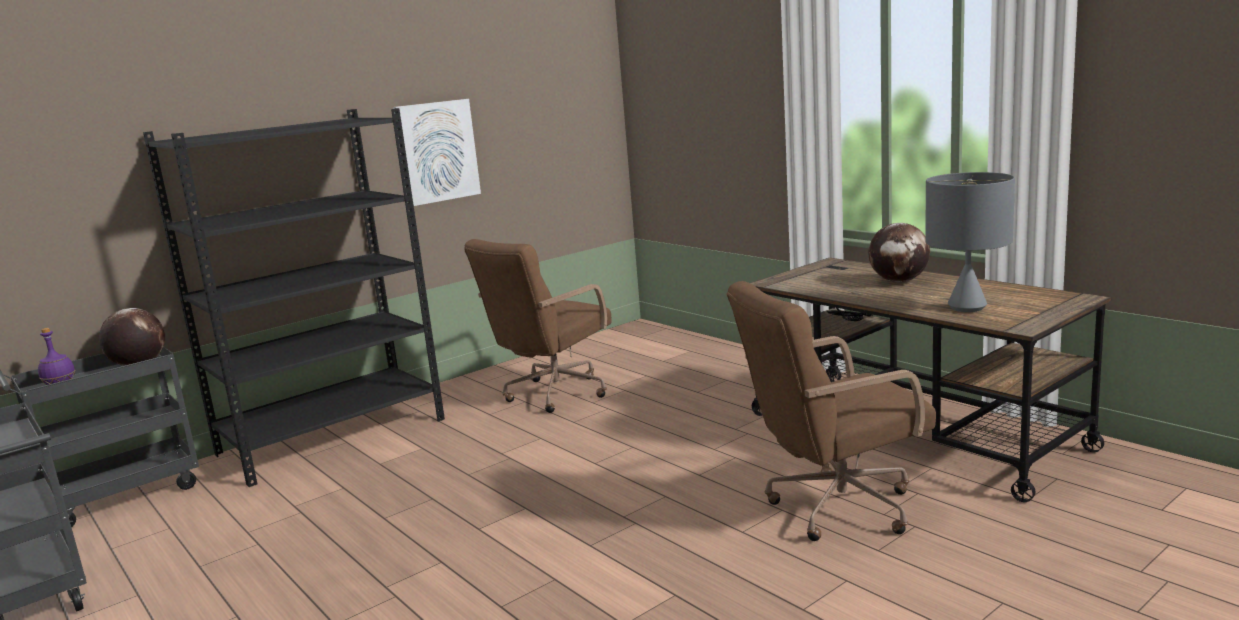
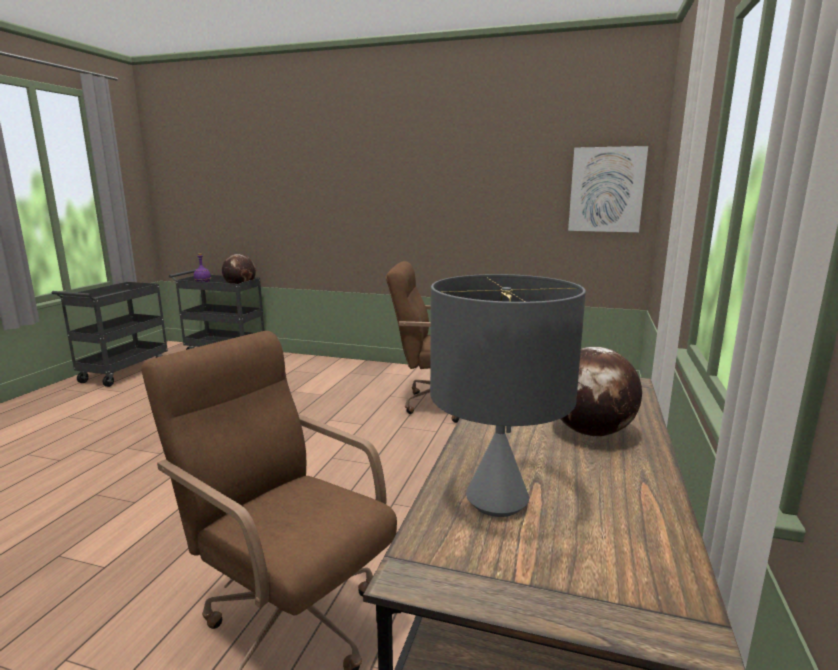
camera: 55 degrees right, 0 degrees up
black bookcase [143,108,445,487] -> none
picture [393,99,481,206] -> picture moved to [568,146,648,232]

